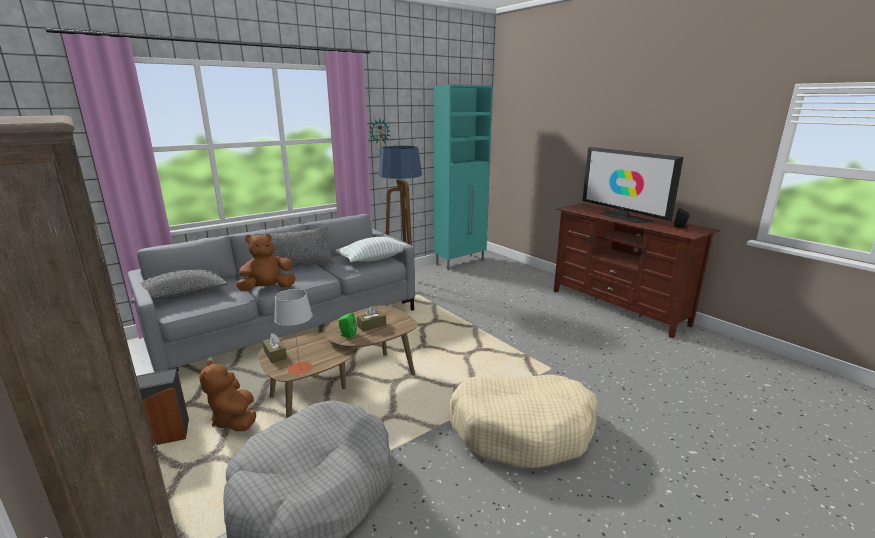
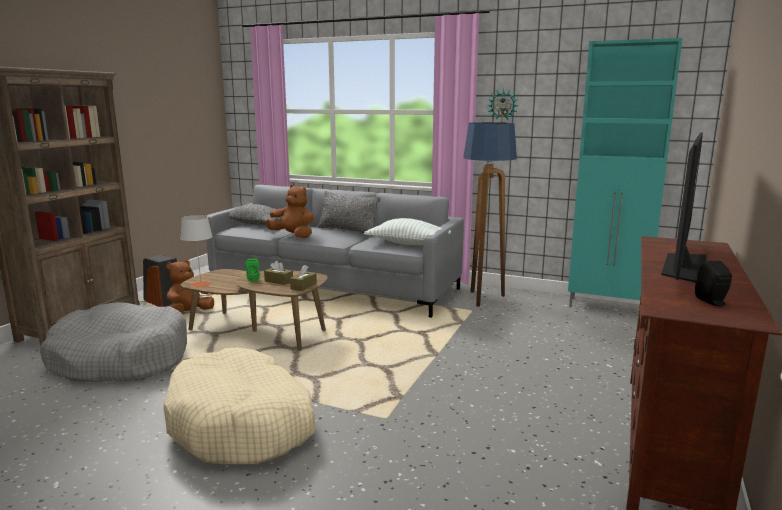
camera: 60 degrees right, 5 degrees down
brown tissue box [263,333,287,363] -> brown tissue box moved to [290,265,317,291]

